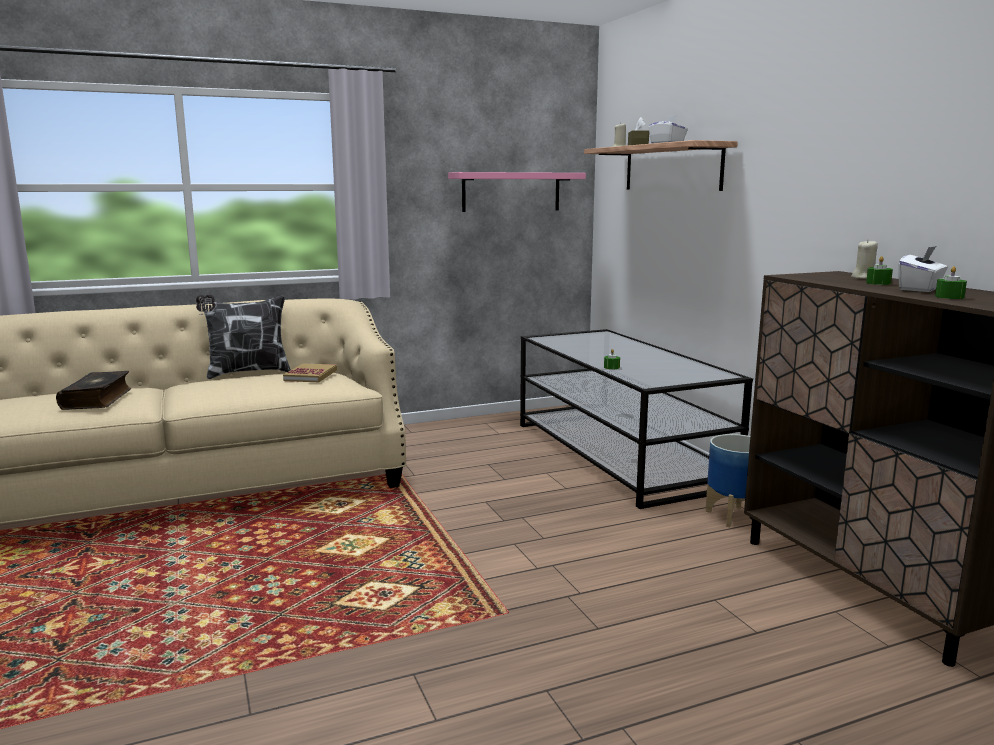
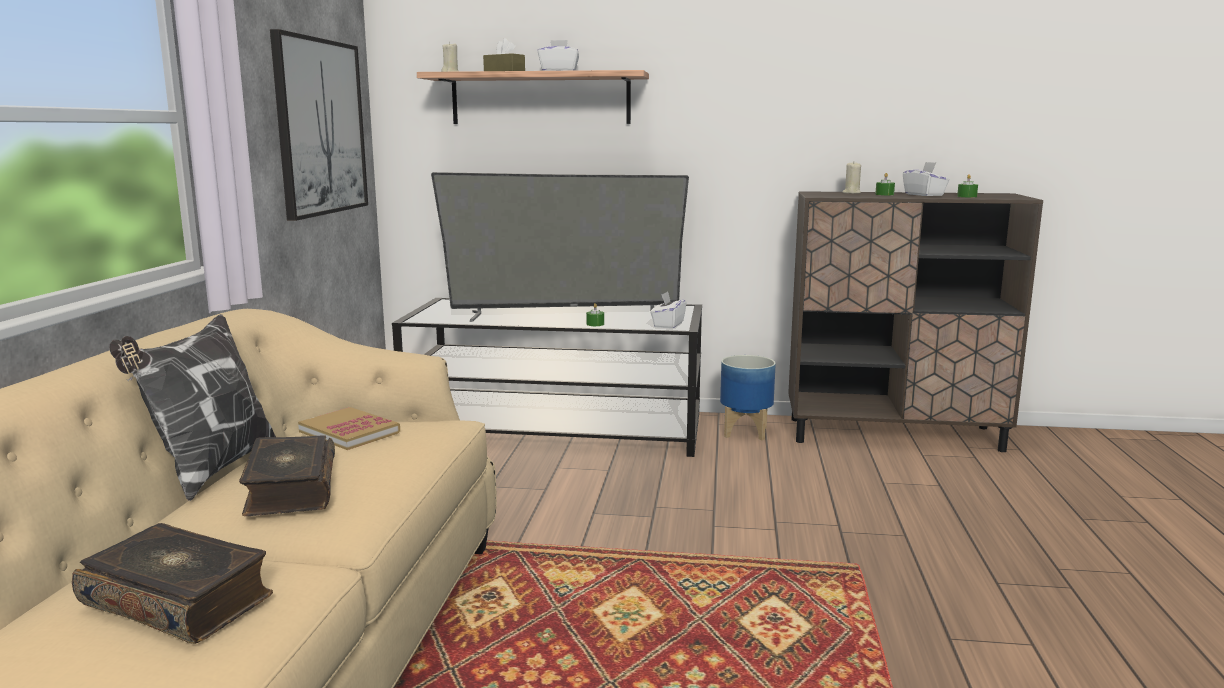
camera: 60 degrees left, 0 degrees up
pink shelf [448,172,586,212] -> picture [270,29,368,221]
none -> book [239,435,335,516]
none -> television [431,172,689,322]
none -> white tissue box [650,291,687,329]

